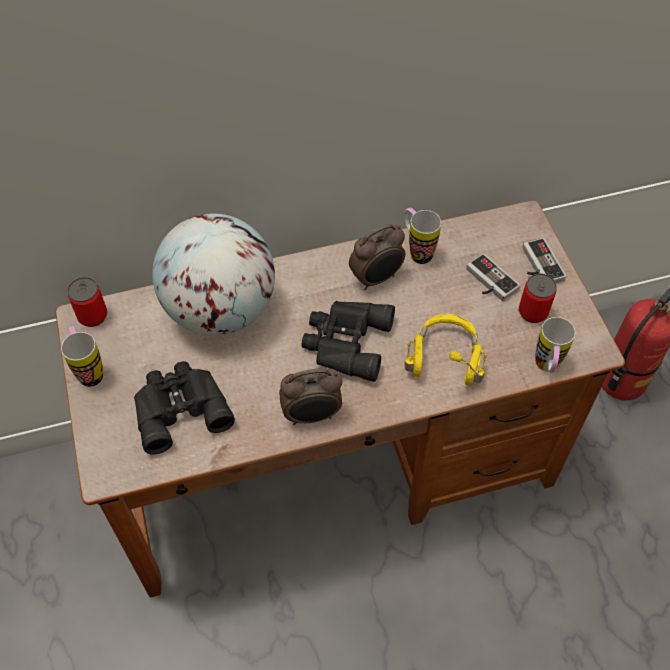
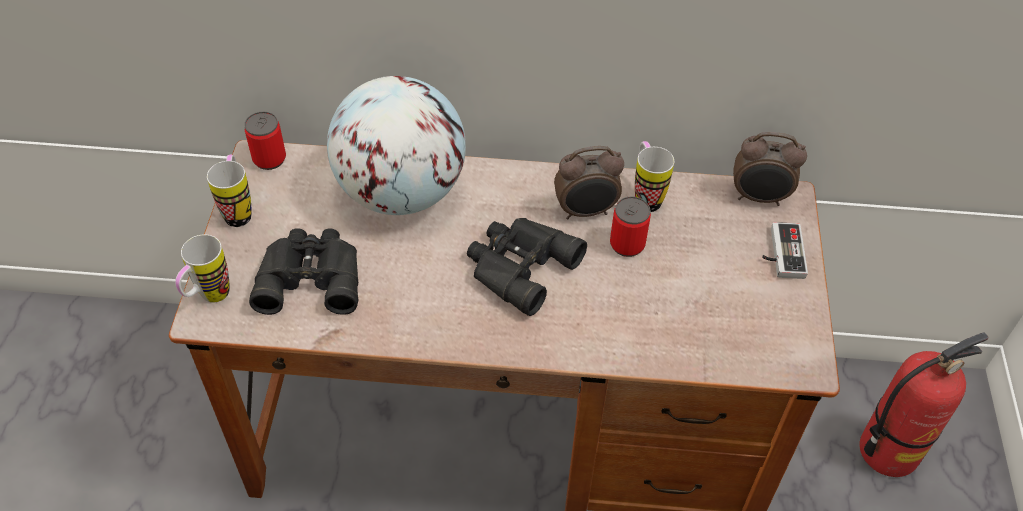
camera: 20 degrees right, 5 degrees down
alarm clock [279,368,342,425] -> alarm clock moved to [733,132,807,206]
yellow headphones [404,314,487,385] -> none
game controller [466,253,520,301] -> none
can [519,273,557,323] -> can moved to [610,197,651,257]
mug [535,317,575,372] -> mug moved to [175,234,230,303]

